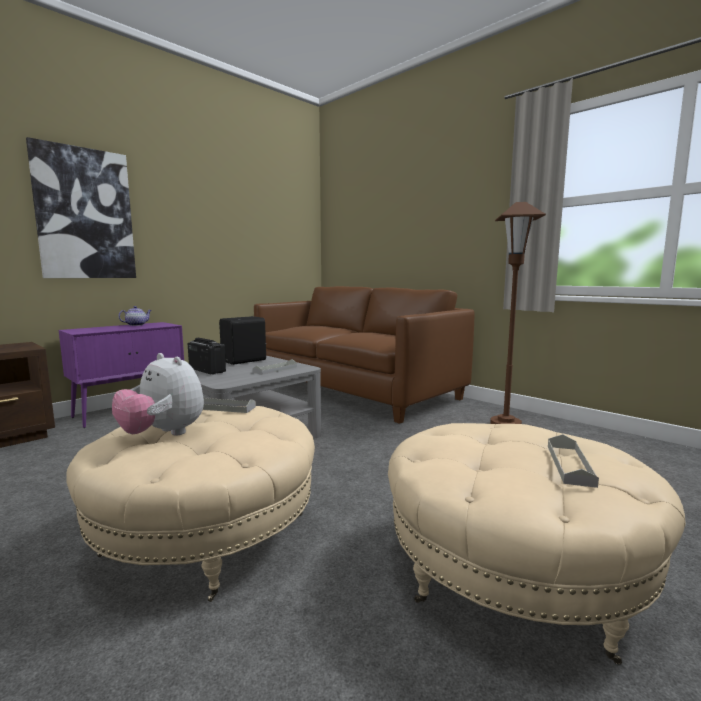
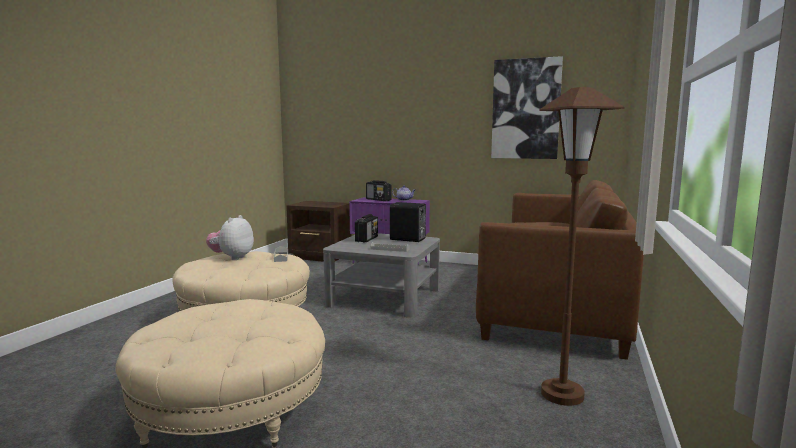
camera: 65 degrees right, 0 degrees up
picture [26,137,136,278] -> picture moved to [491,56,563,159]
grey tray [548,434,599,488] -> none
none -> radio [366,180,391,201]

